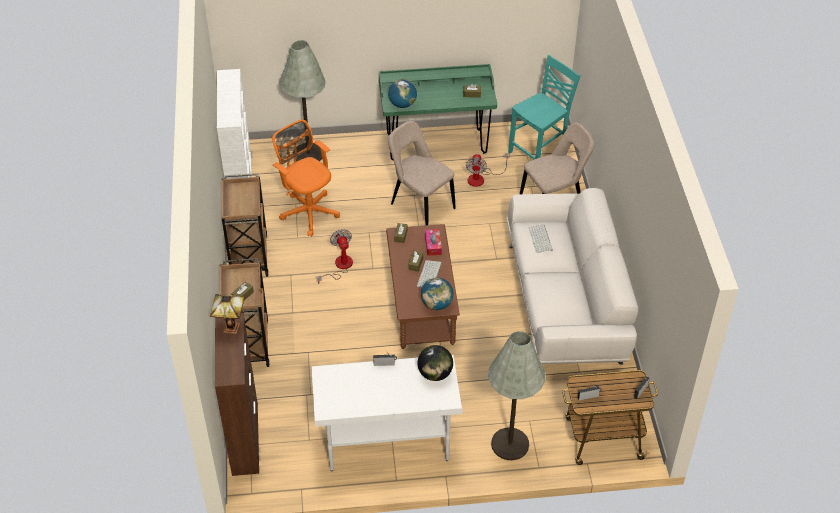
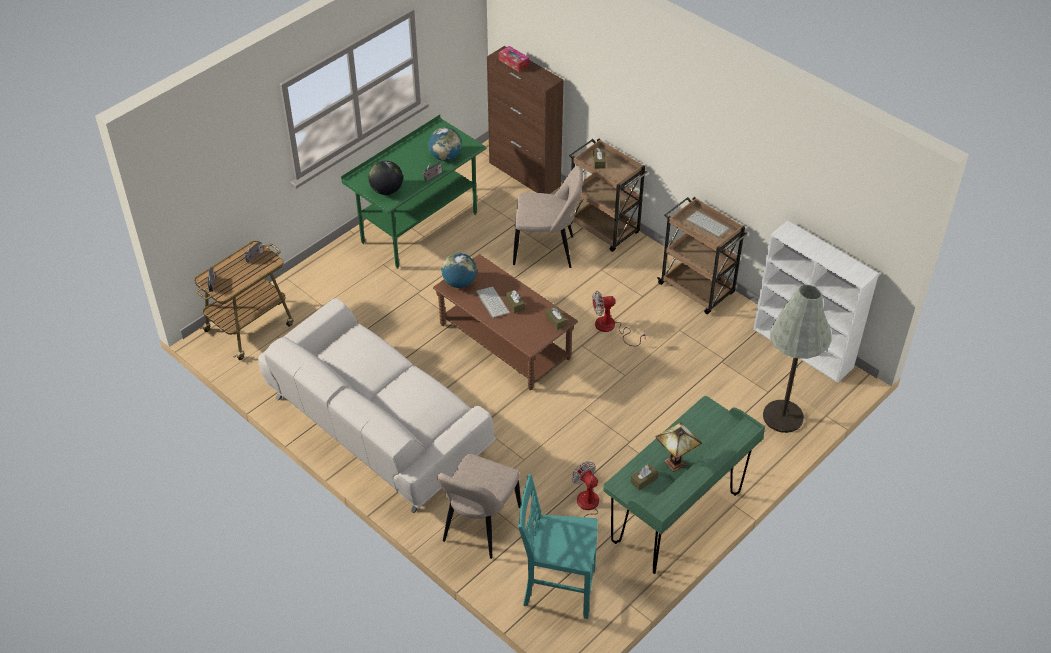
camera: 140 degrees right, 0 degrees up
table lamp [210,294,245,334] -> table lamp moved to [656,422,702,472]
orange office chair [272,120,340,237] -> none
white desk [311,355,463,471] -> green desk [341,115,486,269]
fan [317,229,353,284] -> fan turned 135 degrees clockwise [592,291,646,346]
globe [388,79,417,108] -> globe moved to [429,127,462,161]
beige chair [388,121,456,225] -> beige chair moved to [513,166,583,268]
tissue box [425,229,442,256] -> tissue box moved to [499,46,529,72]
grey floor lamp [488,331,545,460] -> none
turquoise chair [508,55,581,159] -> turquoise chair turned 90 degrees clockwise [518,474,598,619]
keyboard [529,224,553,253] -> keyboard moved to [686,211,729,238]

